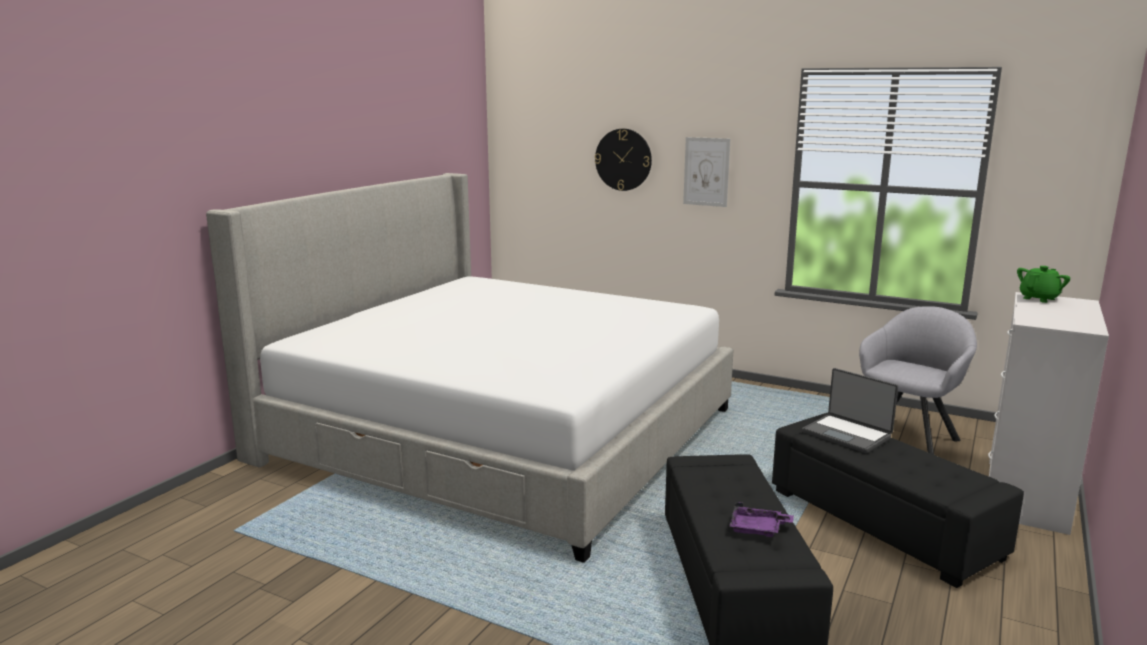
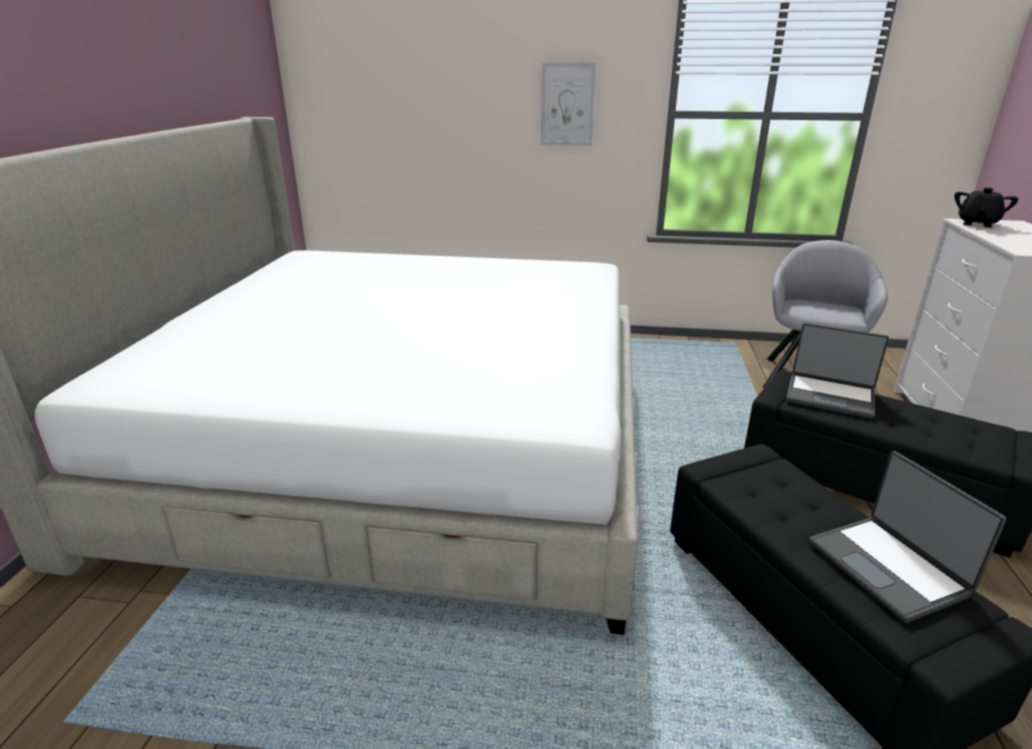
camera: 20 degrees left, 10 degrees up
wall clock [595,129,652,191] -> none
purple tray [729,502,794,537] -> laptop [809,451,1006,623]
green teapot [1017,266,1070,303] -> black teapot [954,187,1018,227]

